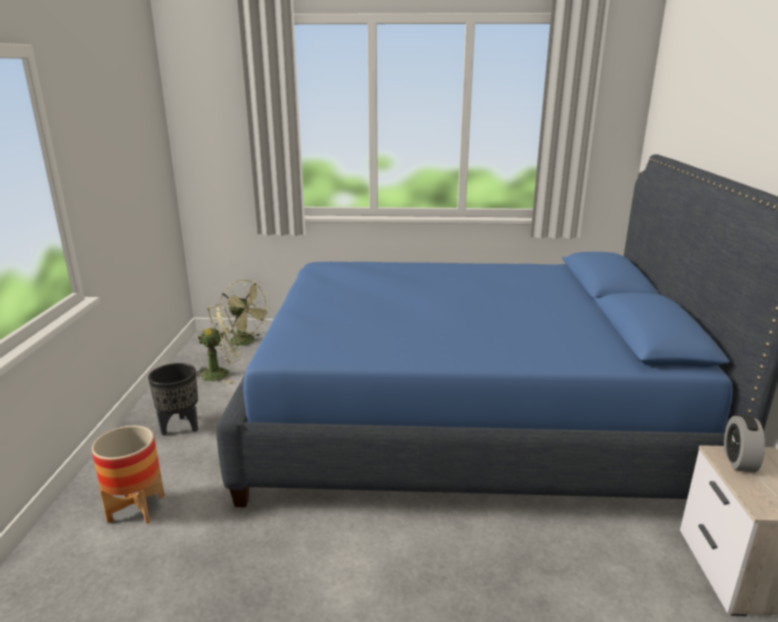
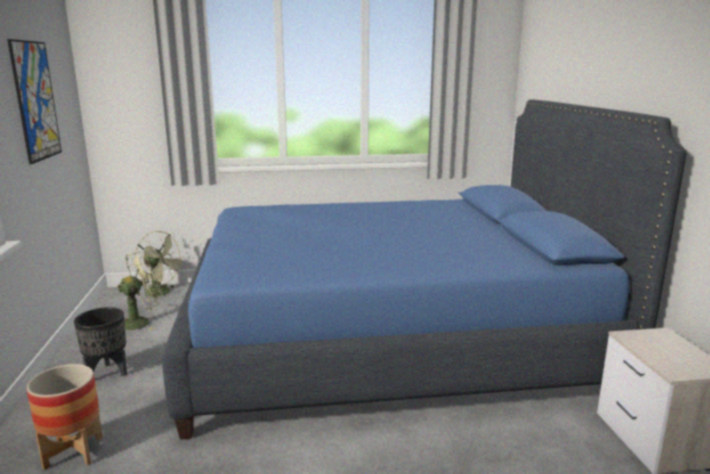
camera: 10 degrees left, 5 degrees down
alarm clock [724,415,765,473] -> none
none -> picture [7,39,62,164]

